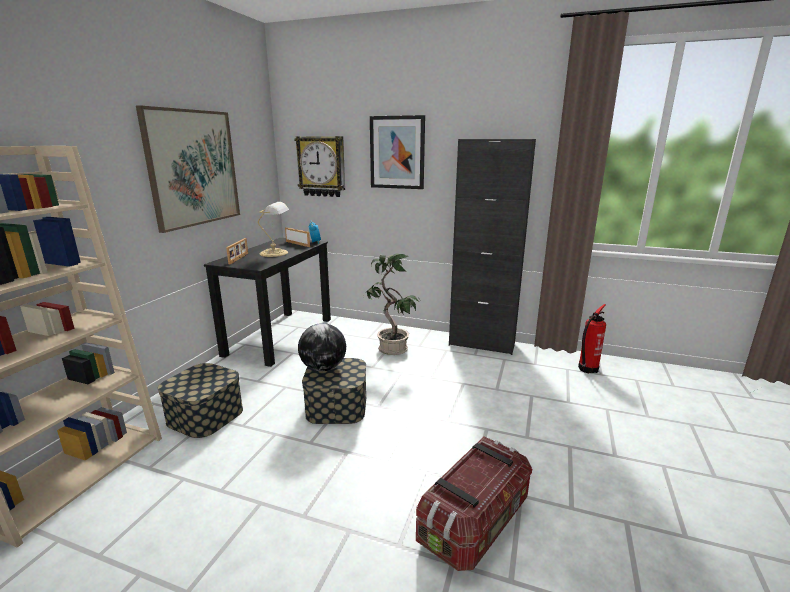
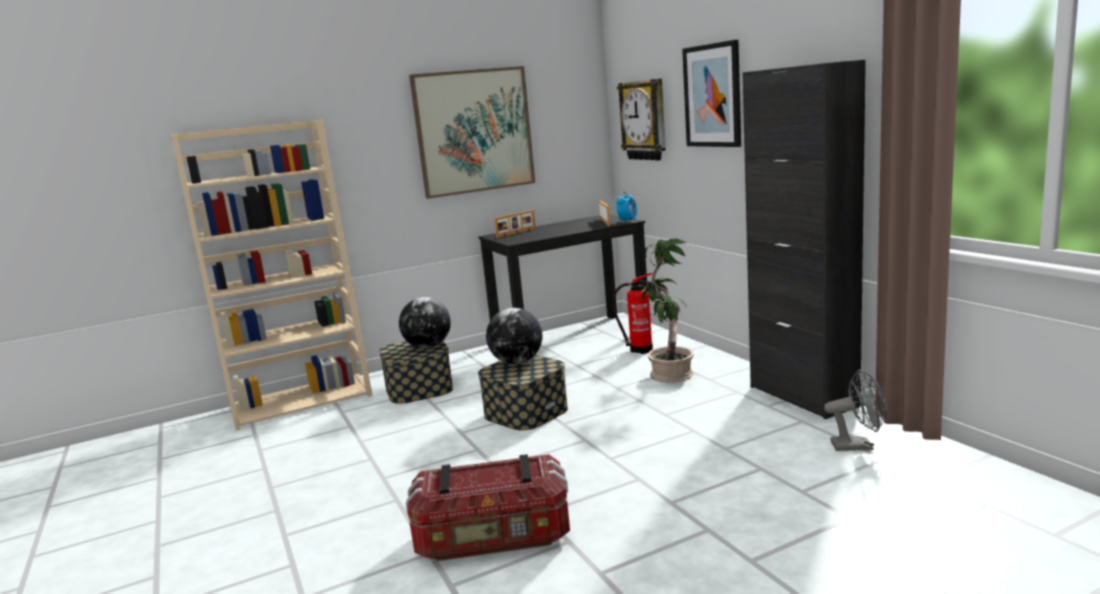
camera: 45 degrees right, 5 degrees down
table lamp [258,202,289,257] -> none
fire extinguisher [578,304,606,373] -> fire extinguisher moved to [612,273,653,354]
none -> globe [399,297,451,348]
none -> grey fan [824,369,887,451]

